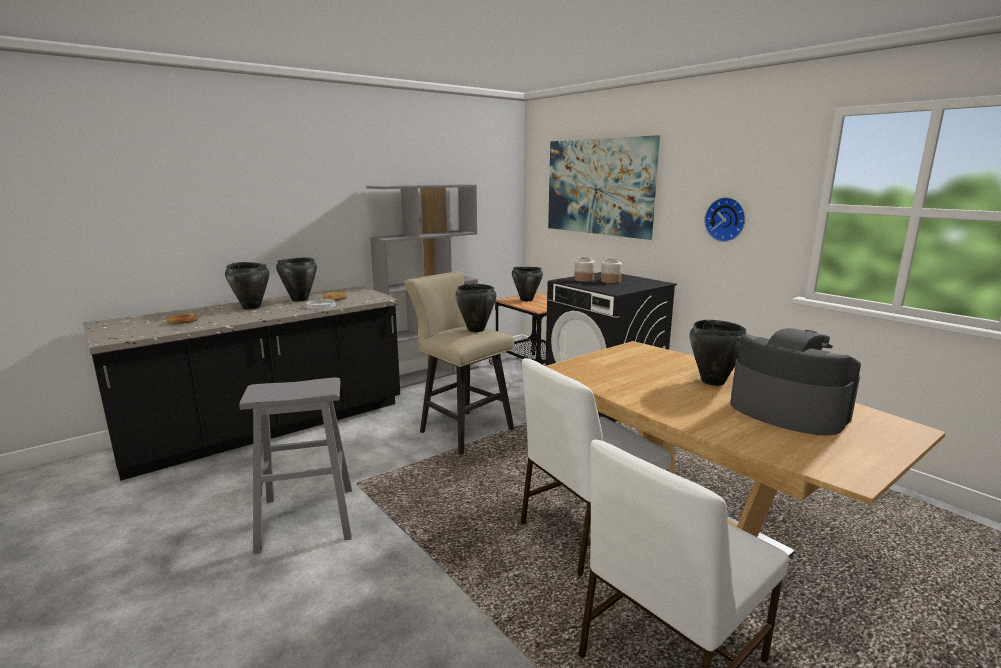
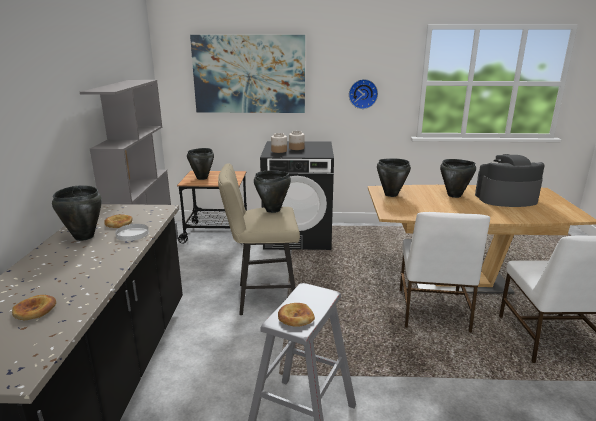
camera: 50 degrees left, 5 degrees up
black cooking pot [225,262,269,310] -> black cooking pot moved to [377,159,411,197]
none -> bread [278,303,315,327]

